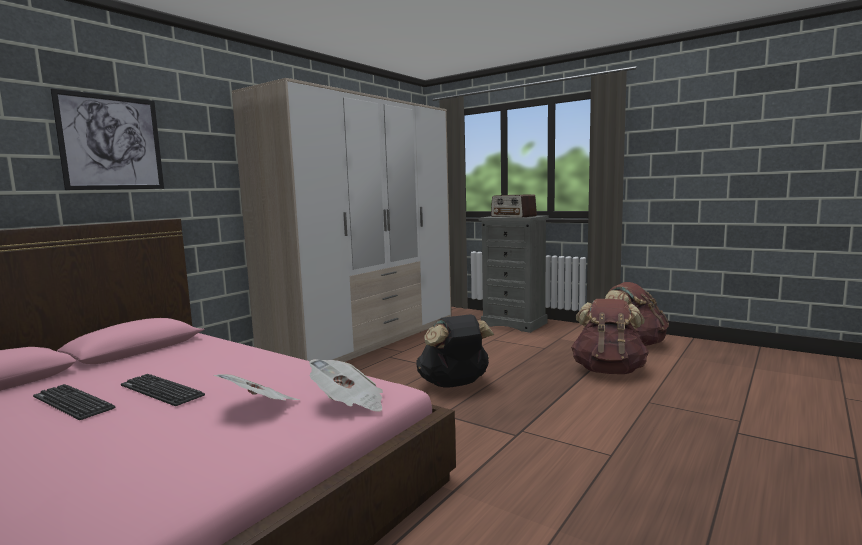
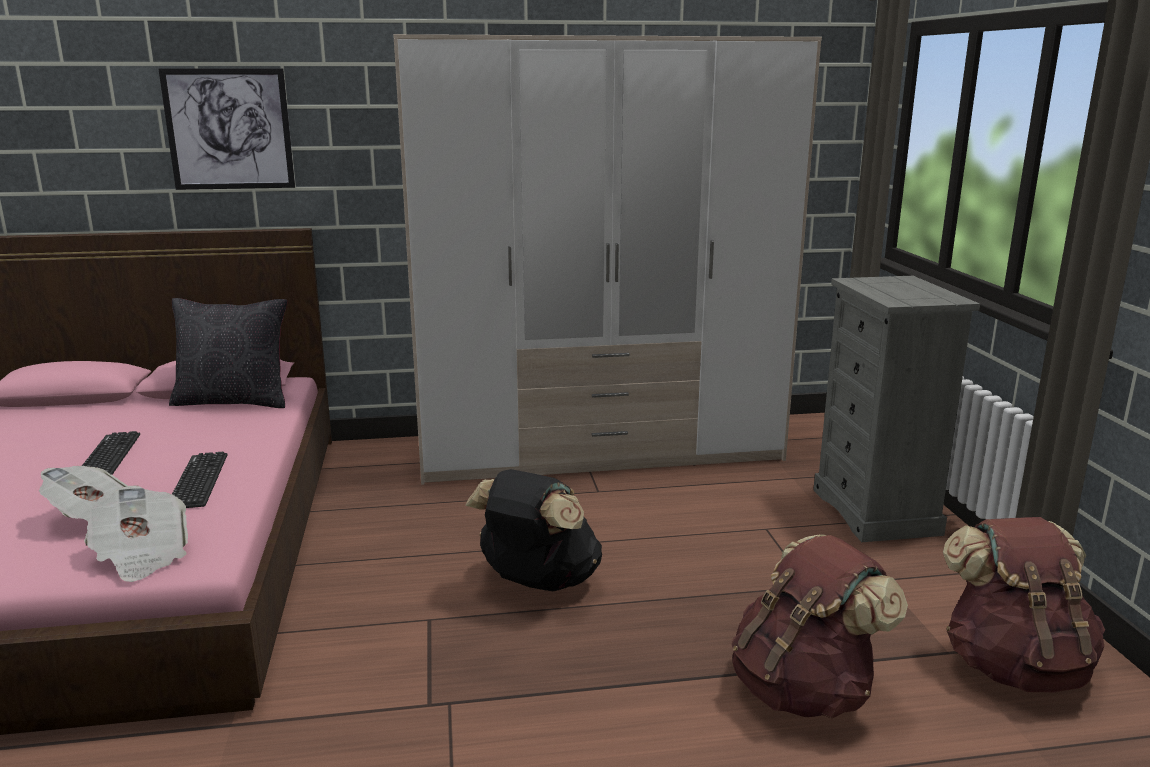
camera: 45 degrees right, 10 degrees up
keyboard [33,384,116,420] -> keyboard moved to [172,452,227,508]
radio [491,194,537,218] -> none
none -> black pillow [169,298,288,408]

